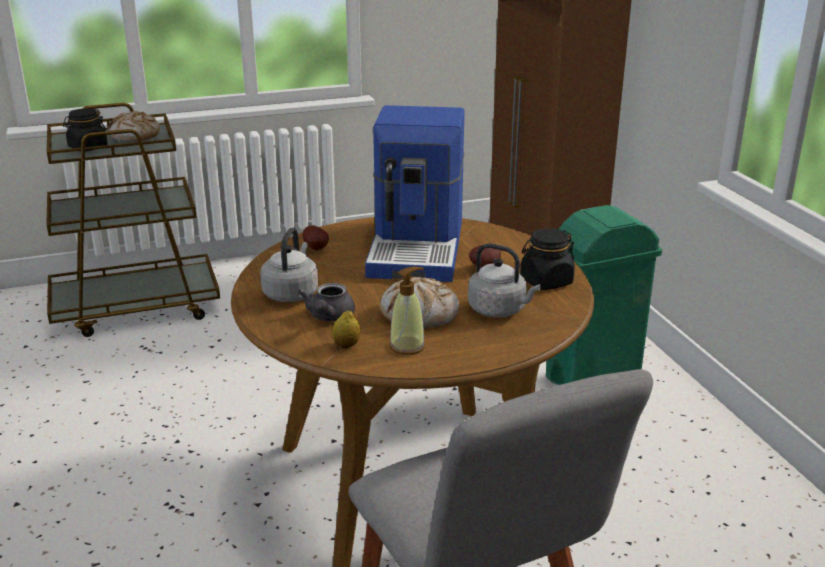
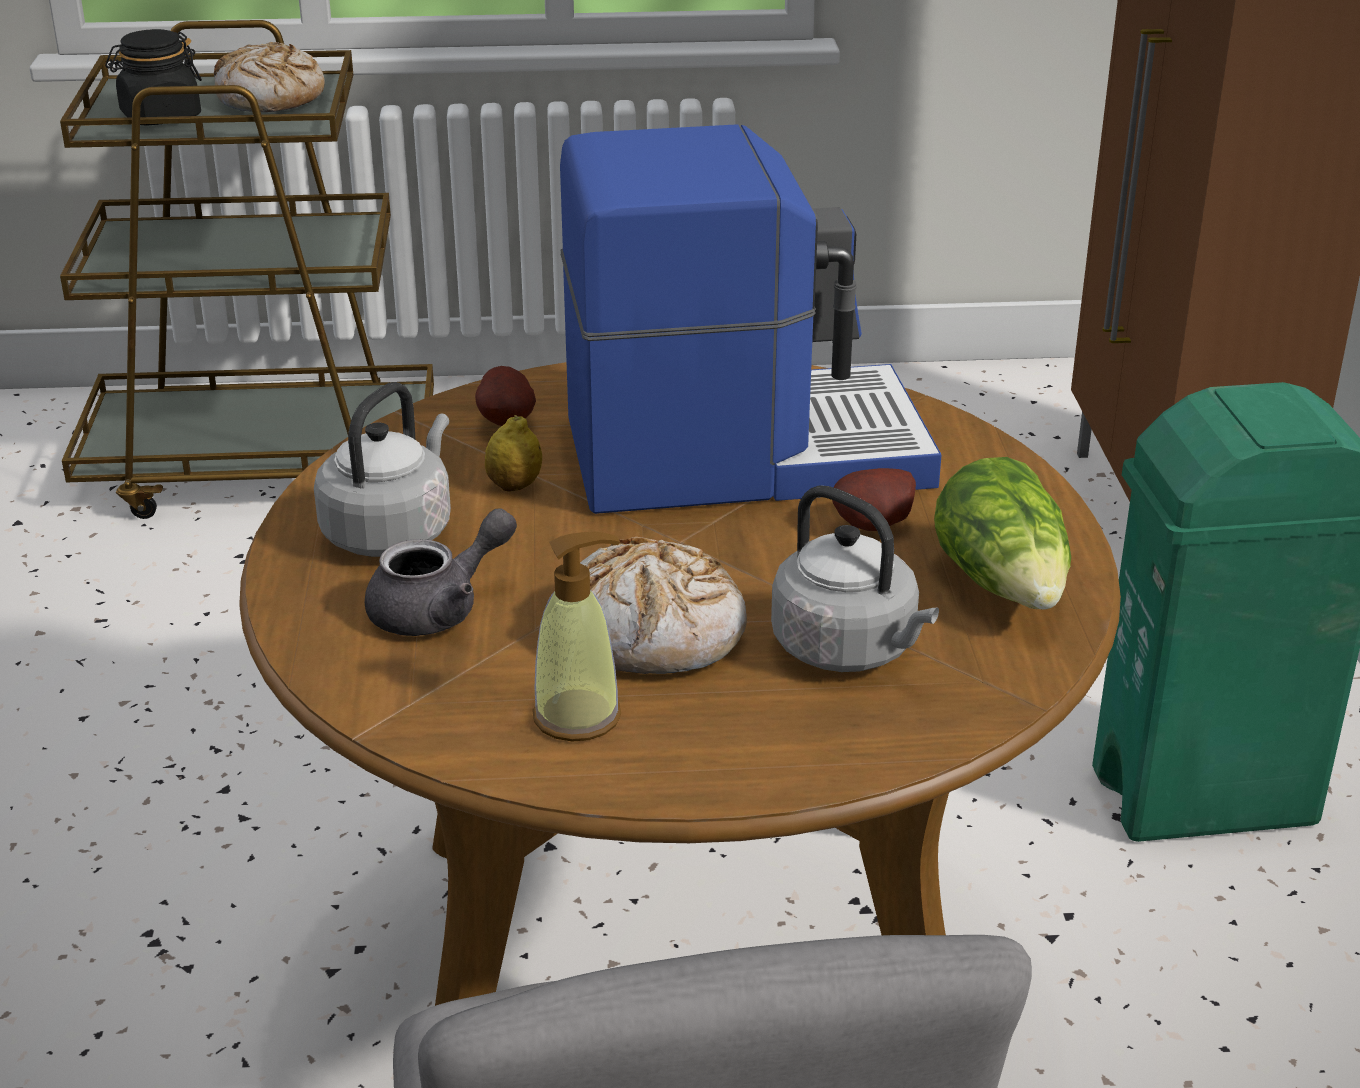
camera: 15 degrees right, 5 degrees up
grey teapot [298,283,355,321] -> grey teapot turned 150 degrees counterclockwise [365,508,517,636]
lemon [332,310,360,348] -> lemon moved to [485,415,542,492]
coffee machine [365,105,465,282] -> coffee machine turned 120 degrees counterclockwise [560,124,941,514]
black jar [520,228,575,290] -> lettuce [934,457,1071,610]

